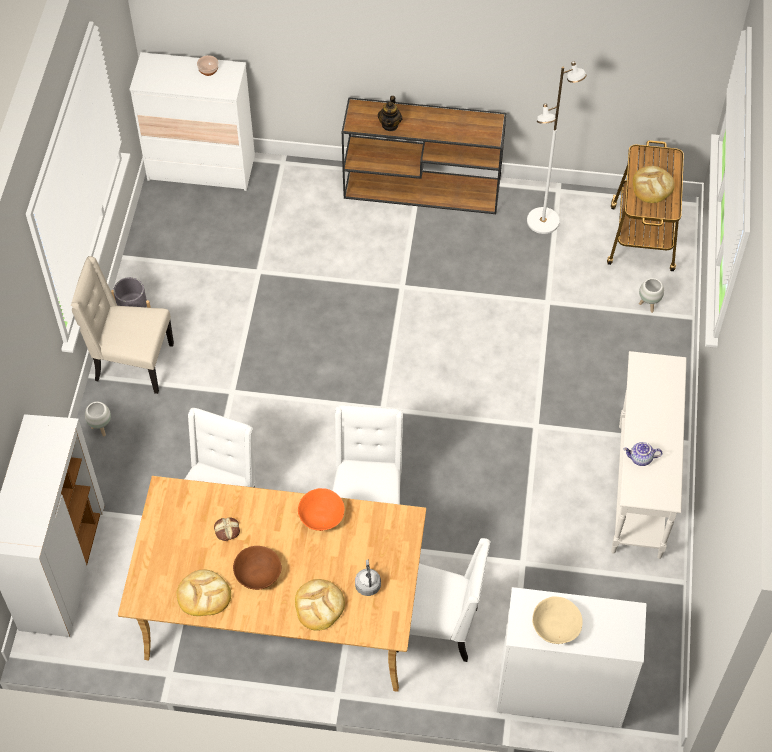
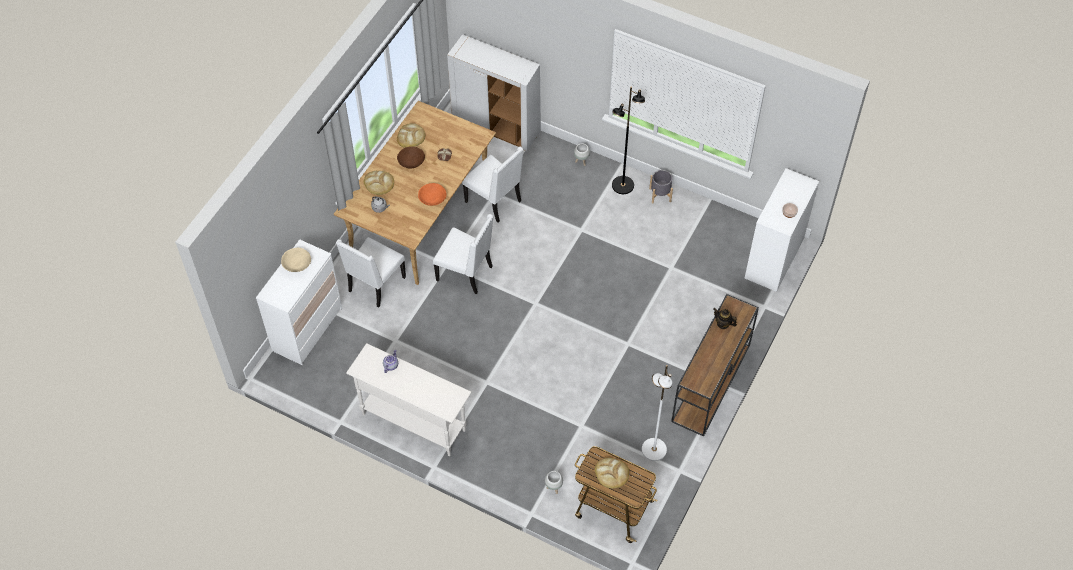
camera: 110 degrees right, 0 degrees up
beige chair [71,256,174,394] -> black floor lamp [612,87,645,194]

